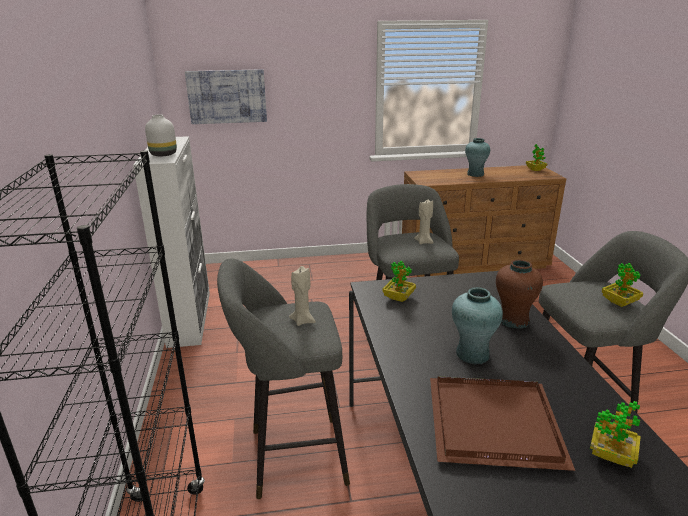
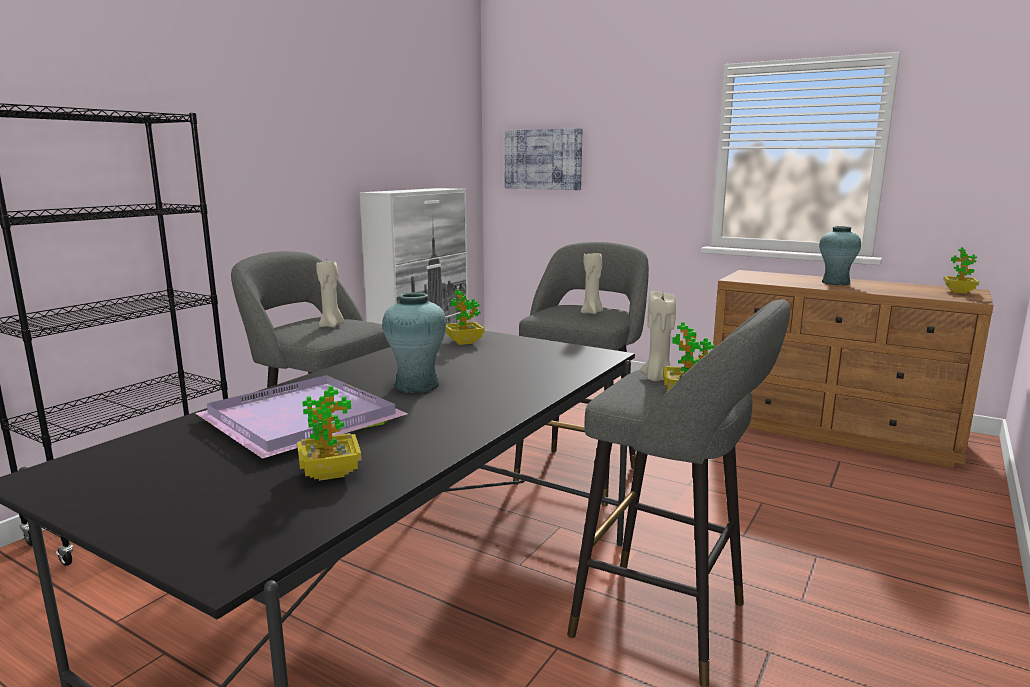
camera: 40 degrees right, 10 degrees down
white vase [145,115,177,156] -> none
brown tray [430,376,575,471] -> purple tray [195,375,408,459]
brown vase [496,259,543,329] -> none
none -> beige candle [640,291,676,381]

